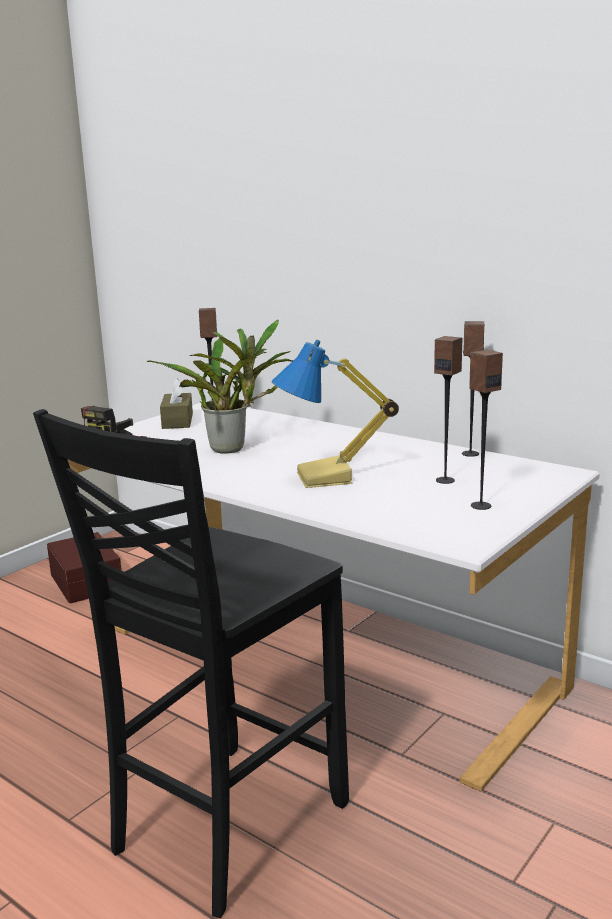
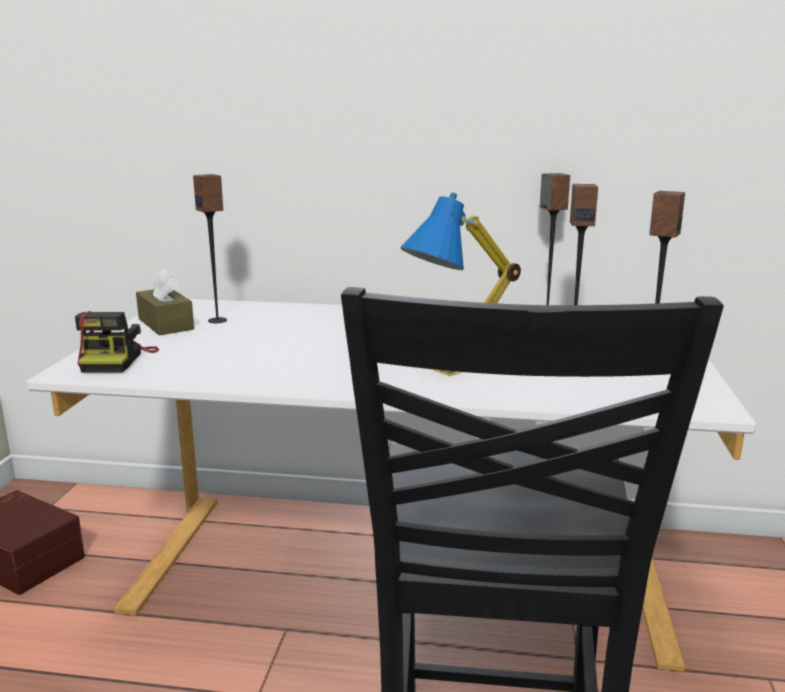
camera: 30 degrees left, 0 degrees up
potted plant [147,320,293,454] -> none

